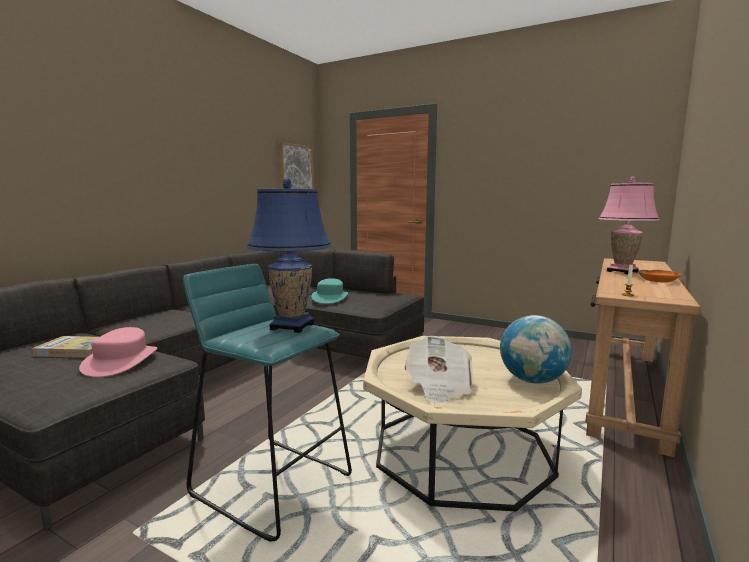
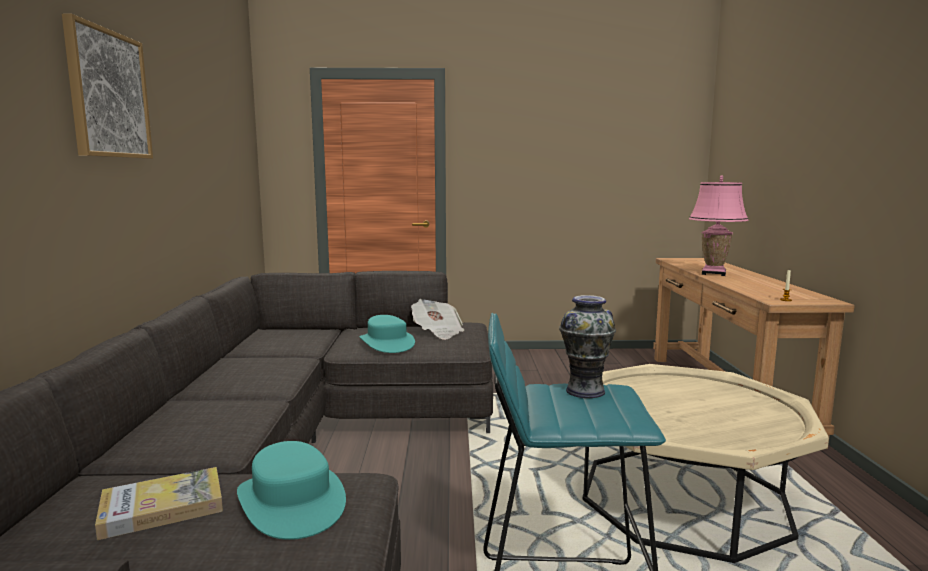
camera: 30 degrees left, 0 degrees up
pink hat [79,327,158,377] -> turquoise hat [237,441,346,540]
blue table lamp [246,178,332,333] -> vase [559,295,616,398]
picture [279,142,314,189] -> picture moved to [62,13,153,159]
newspaper [404,336,473,403] -> newspaper moved to [411,299,464,340]
globe [500,315,572,384] -> none
orange bowl [638,270,681,283] -> none

